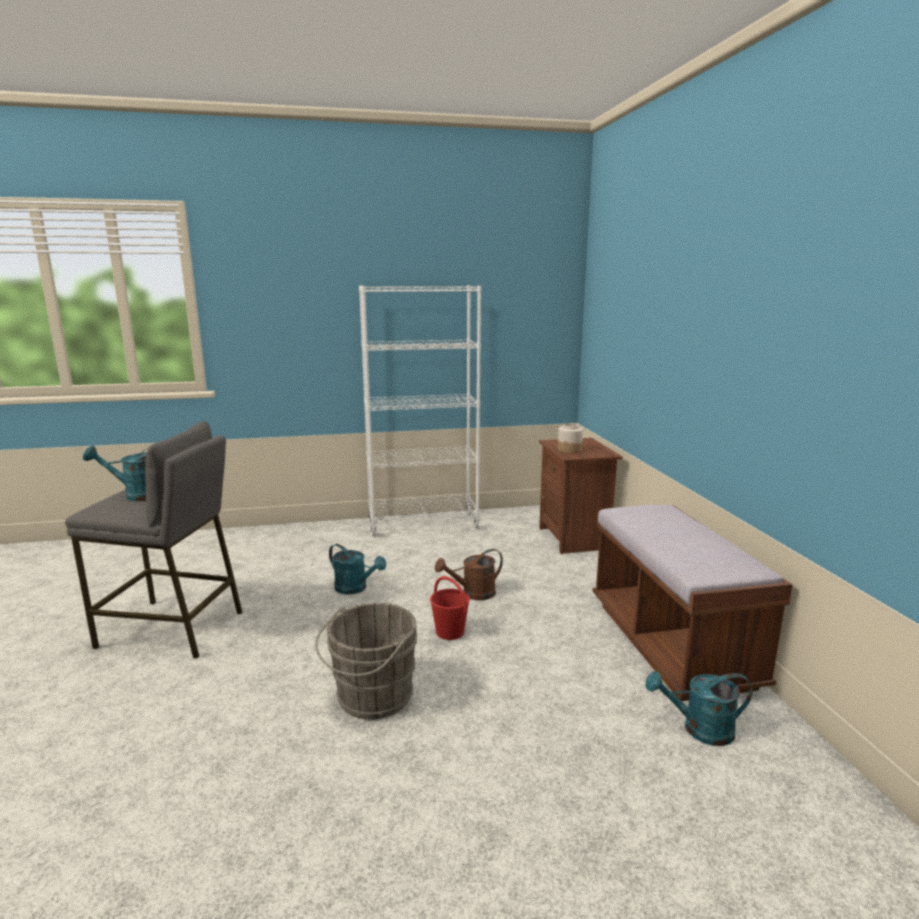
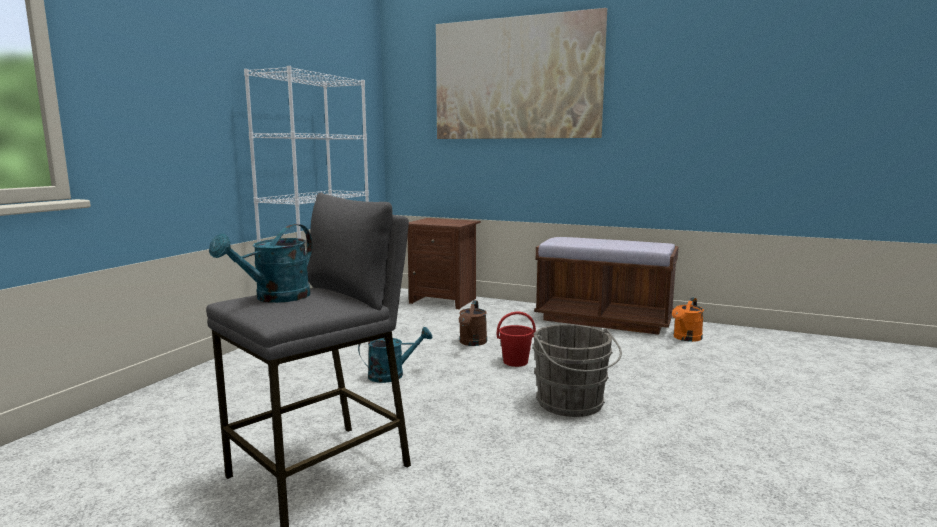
camera: 55 degrees left, 5 degrees down
jar [558,423,583,453] -> none
turquoise watering can [646,671,753,746] -> orange watering can [672,297,704,342]
none -> picture [436,8,607,139]

